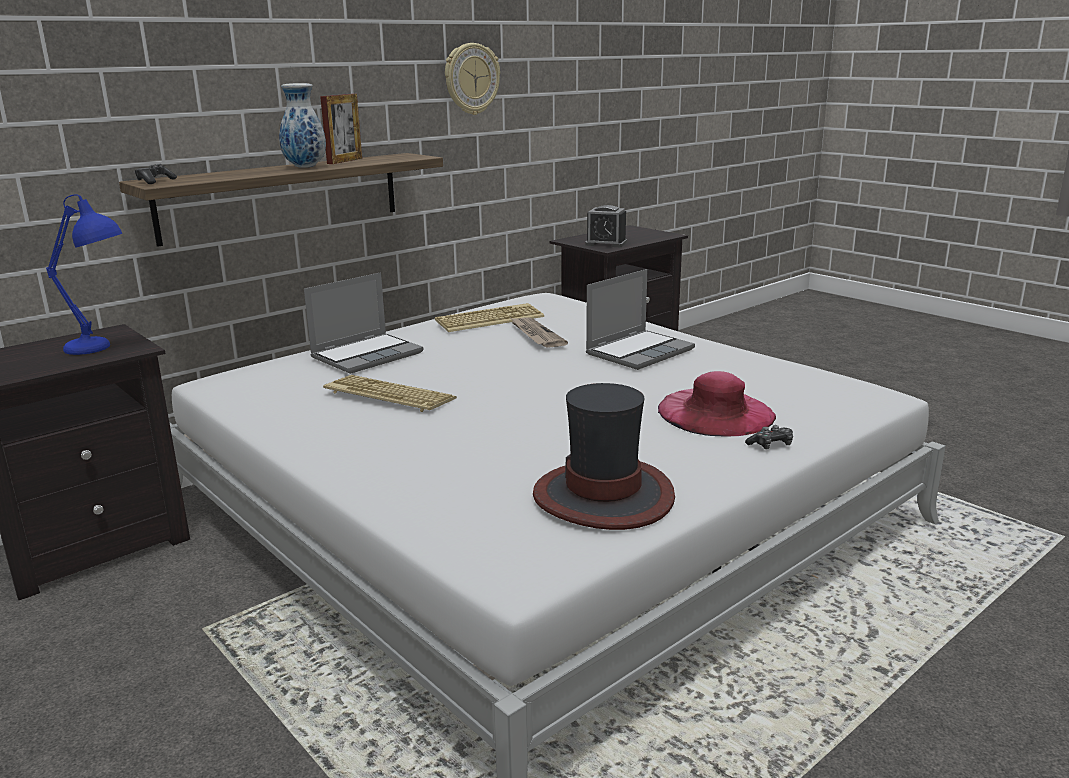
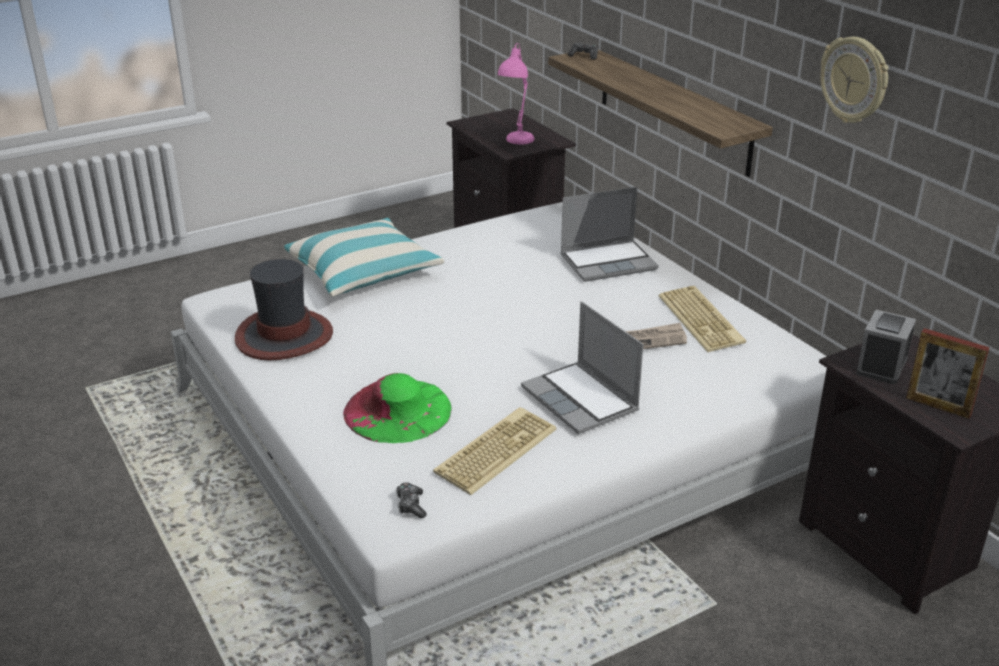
camera: 100 degrees right, 10 degrees up
blue table lamp [46,194,122,355] -> pink table lamp [498,43,534,145]
vase [279,83,326,168] -> none
laptop [304,272,423,374] -> laptop turned 75 degrees counterclockwise [560,187,659,282]
picture frame [320,94,362,164] -> picture frame moved to [906,328,990,419]
keyboard [323,375,457,412] -> keyboard moved to [433,407,556,495]
pink hat [658,371,776,437] -> green hat [343,373,451,443]
game controller [745,425,793,449] -> game controller moved to [396,482,427,518]
none -> pillow [284,218,444,297]

